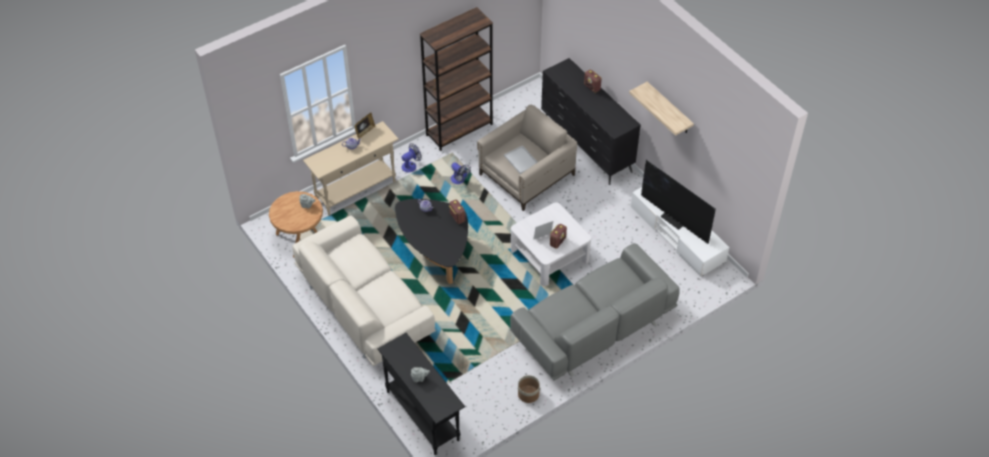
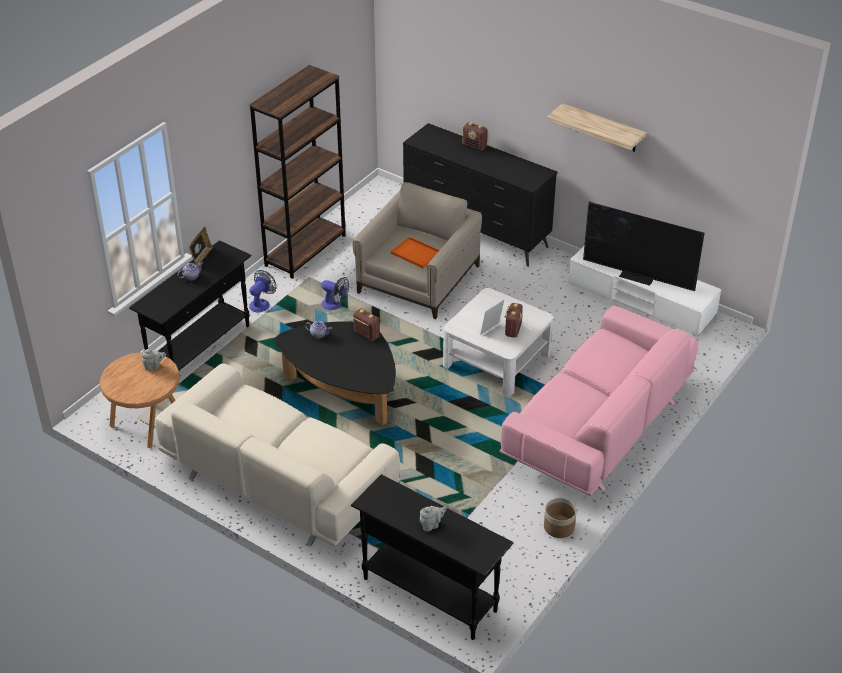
camera: 20 degrees left, 10 degrees down
beige console table [303,121,399,215] -> black console table [129,240,252,371]
white tray [504,145,538,174] -> orange tray [391,237,439,268]
grey sofa [510,243,680,381] -> pink sofa [499,306,698,496]

